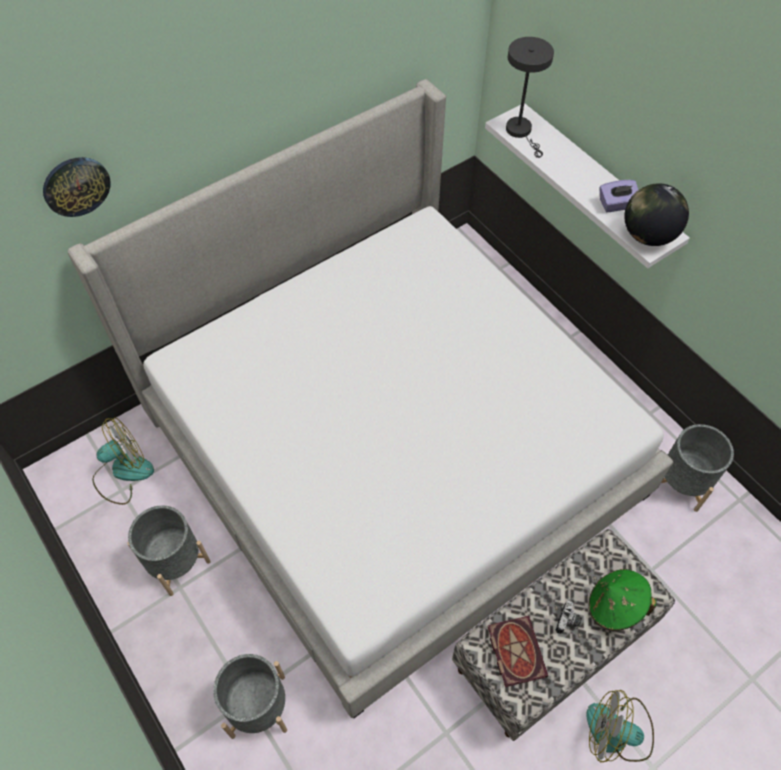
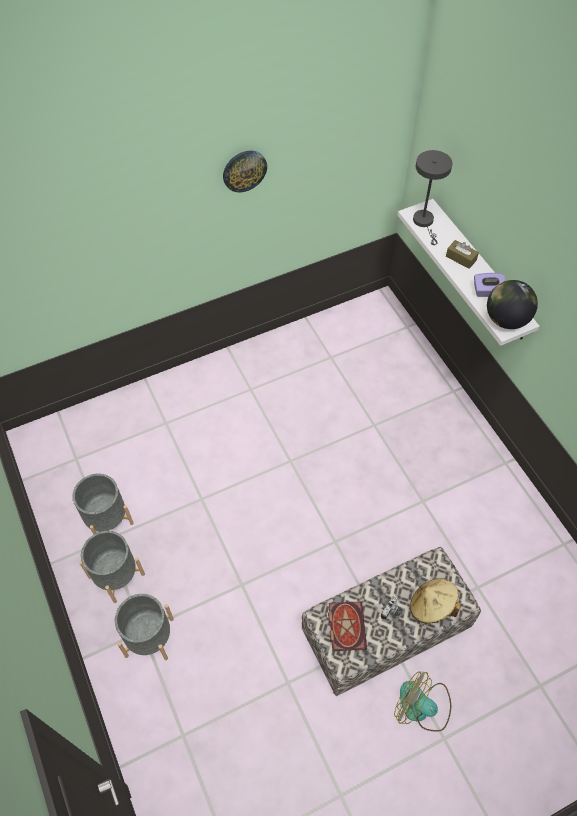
camera: 10 degrees right, 0 degrees up
wall clock [43,157,111,217] -> wall clock moved to [223,151,267,192]
bed [67,79,673,718] -> none
fan [92,418,154,505] -> none
green hat [589,569,657,631] -> beige hat [410,578,461,624]
grey planter [661,424,734,512] -> grey planter moved to [79,531,145,603]
none -> brown tissue box [446,240,479,269]

